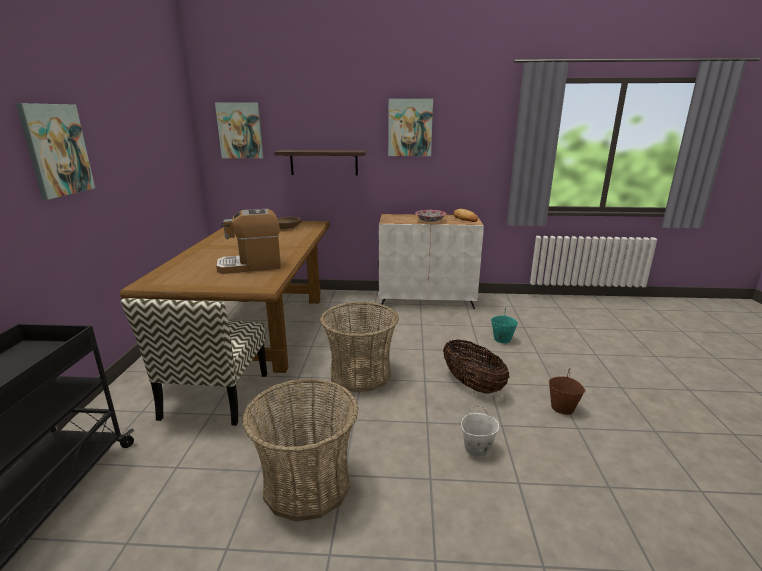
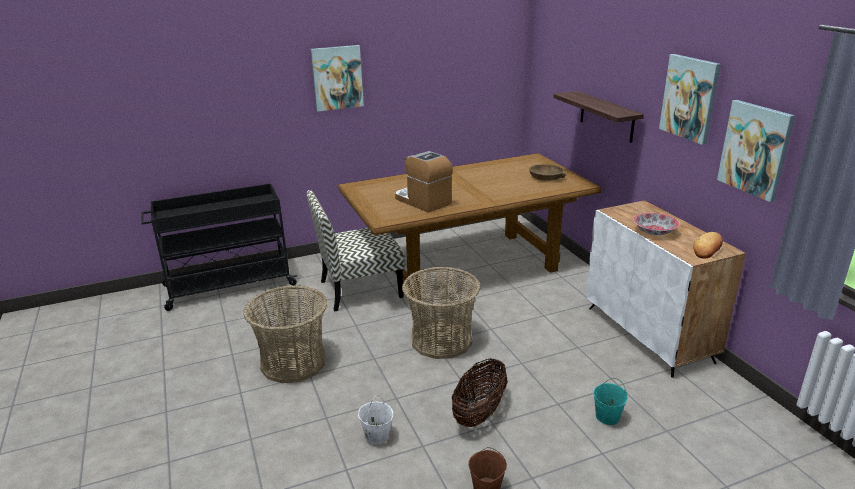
camera: 65 degrees right, 5 degrees up
picture [215,102,264,159] -> picture moved to [717,100,795,202]

